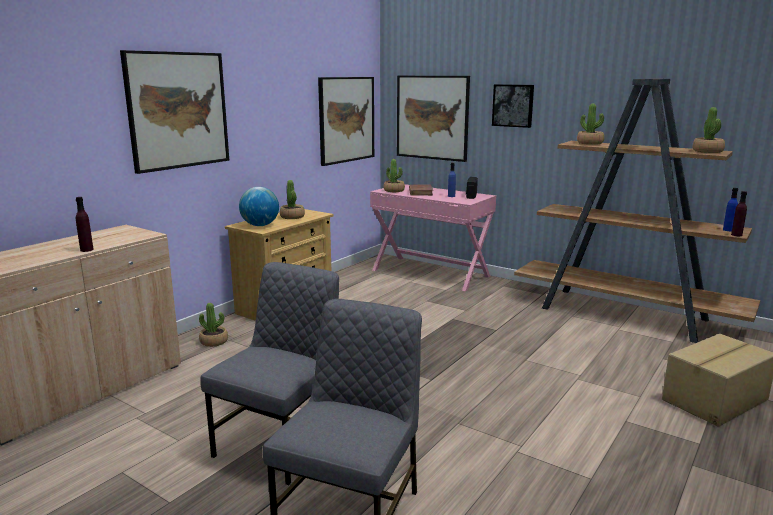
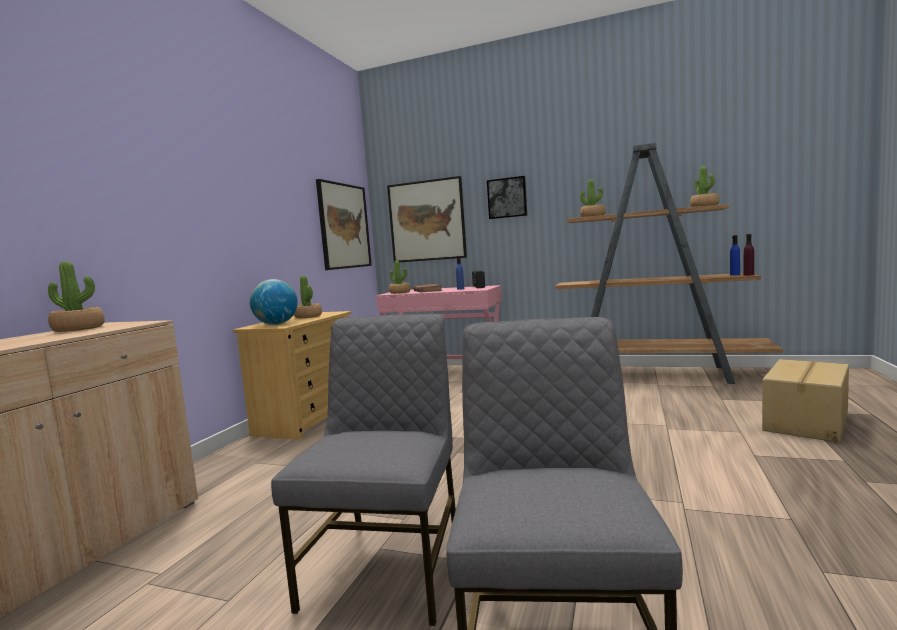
camera: 15 degrees left, 10 degrees down
purple bottle [76,197,94,252] -> none
picture [120,50,229,174] -> none
potted plant [199,303,228,347] -> potted plant moved to [48,261,105,332]

